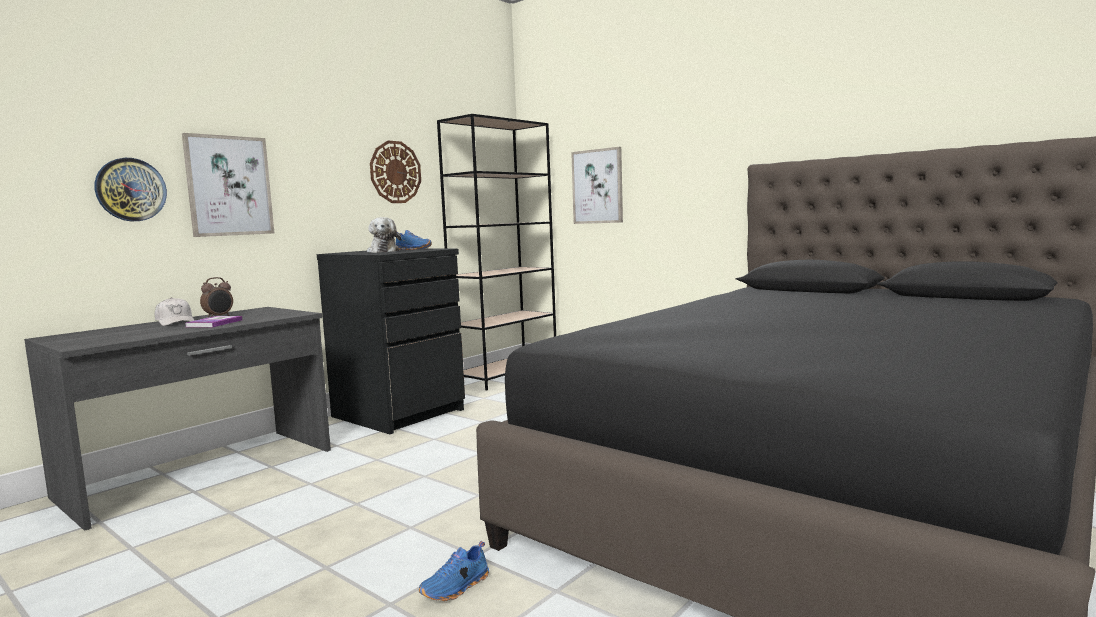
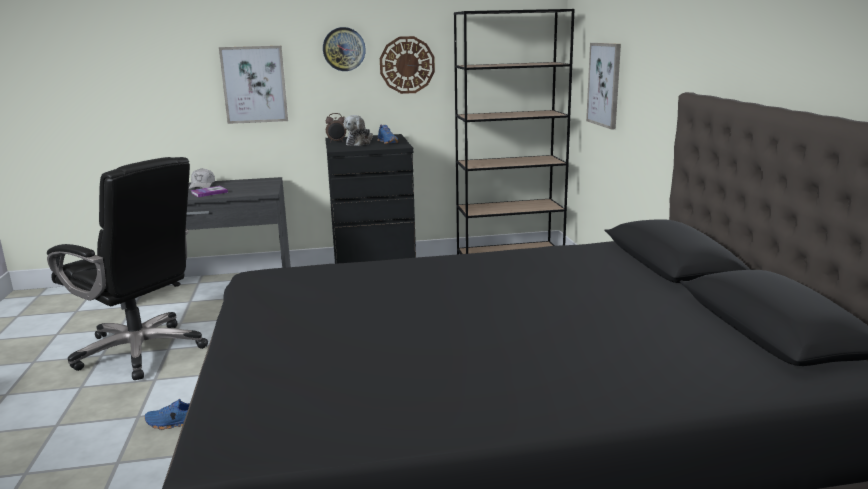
camera: 40 degrees right, 10 degrees up
wall clock [94,158,167,221] -> wall clock moved to [323,27,366,71]
alarm clock [200,277,233,317] -> alarm clock moved to [326,113,346,143]
none -> black office chair [47,157,208,380]

